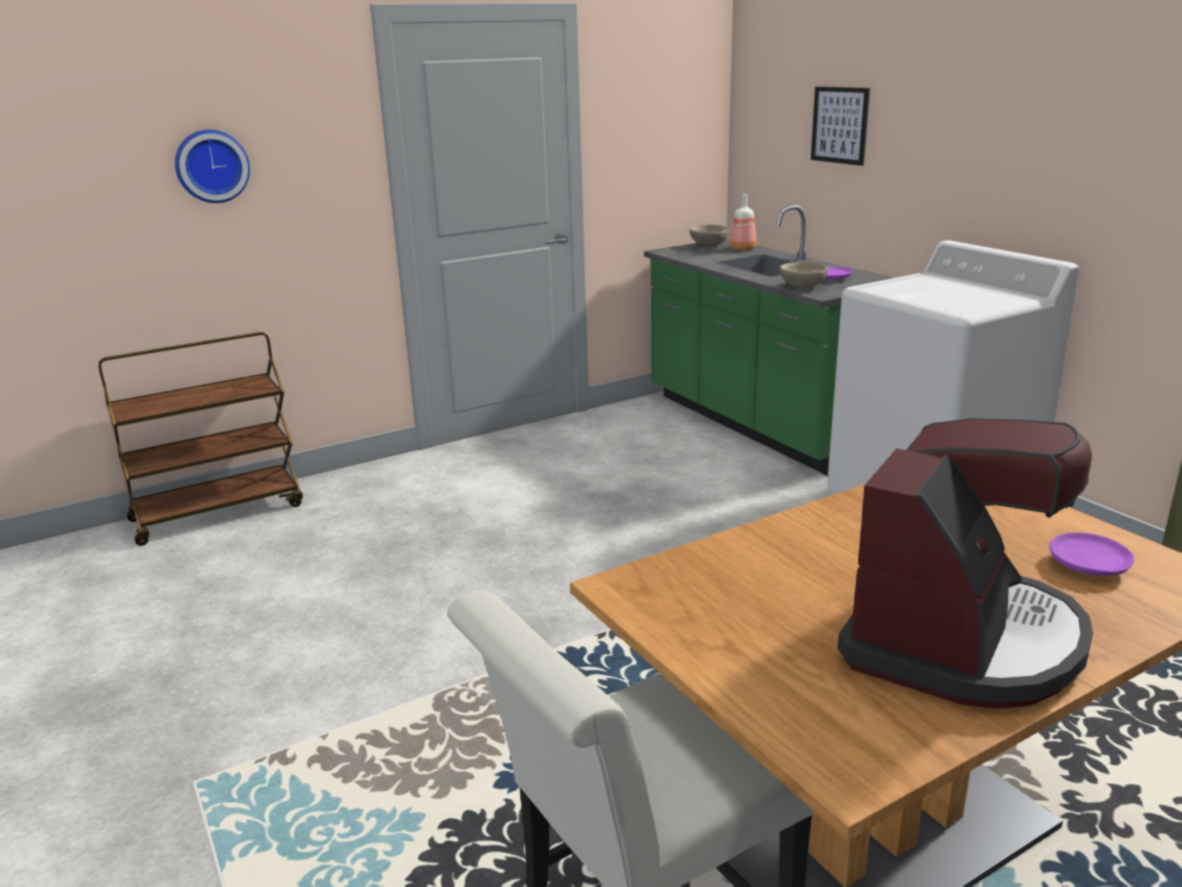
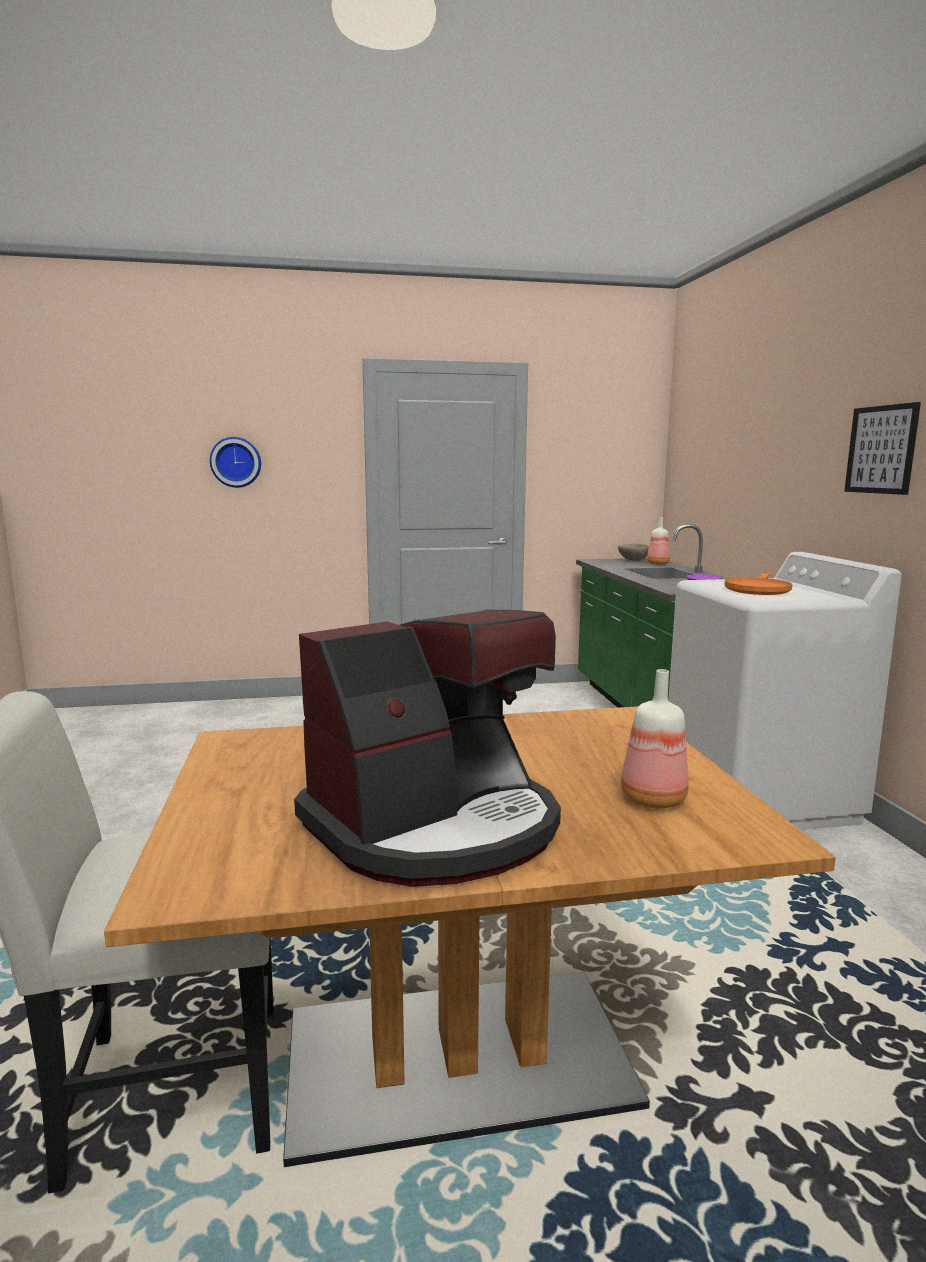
camera: 20 degrees right, 10 degrees down
brown cart [98,332,303,546] -> none
beige bowl [780,261,828,289] -> none
picture [811,87,870,166] -> picture moved to [844,402,921,495]
purple plate [1049,533,1134,576] -> bottle [621,669,689,808]
none -> orange frying pan [724,572,792,595]

